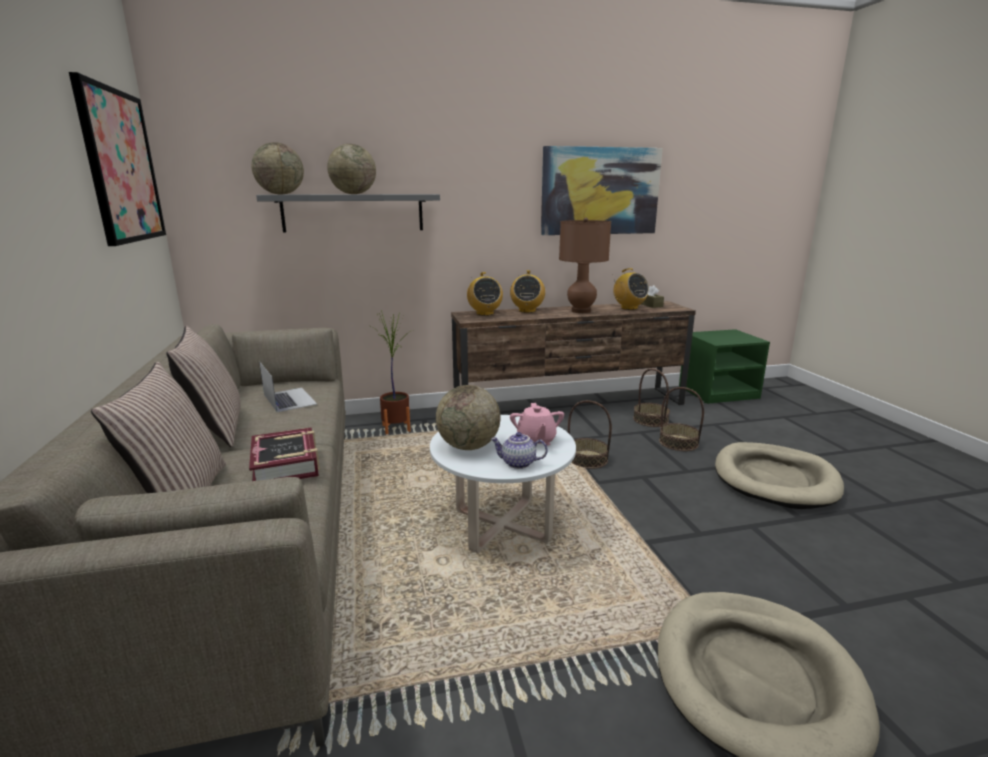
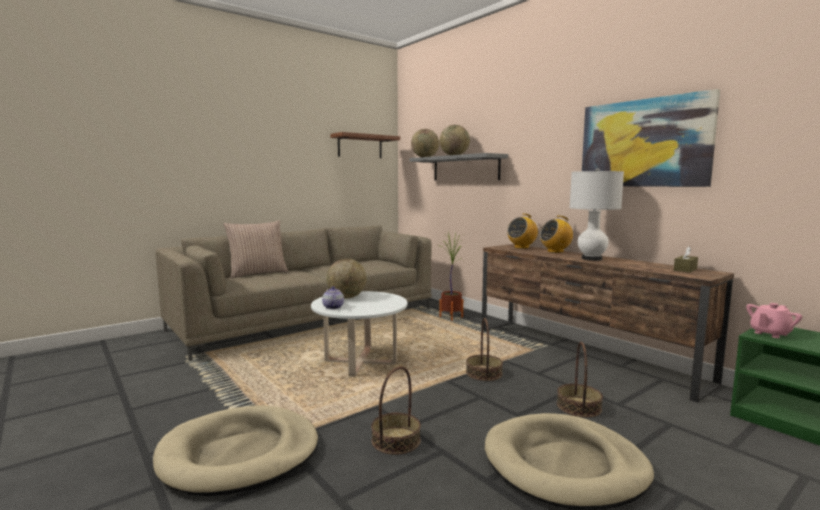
camera: 65 degrees right, 10 degrees down
picture [69,72,166,246] -> brown shelf [330,132,400,158]
pillow [166,326,241,447] -> none
book [249,427,320,481] -> none
laptop [259,362,317,412] -> none
pink teapot [510,403,564,446] -> pink teapot moved to [746,303,802,338]
brown table lamp [559,218,611,313] -> white table lamp [569,168,624,261]
radio [612,268,649,310] -> none
basket [633,368,670,427] -> basket moved to [371,366,421,455]

